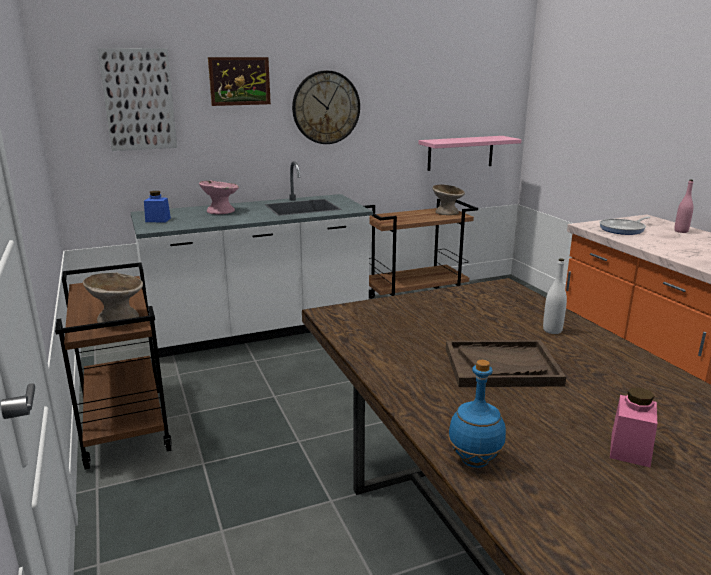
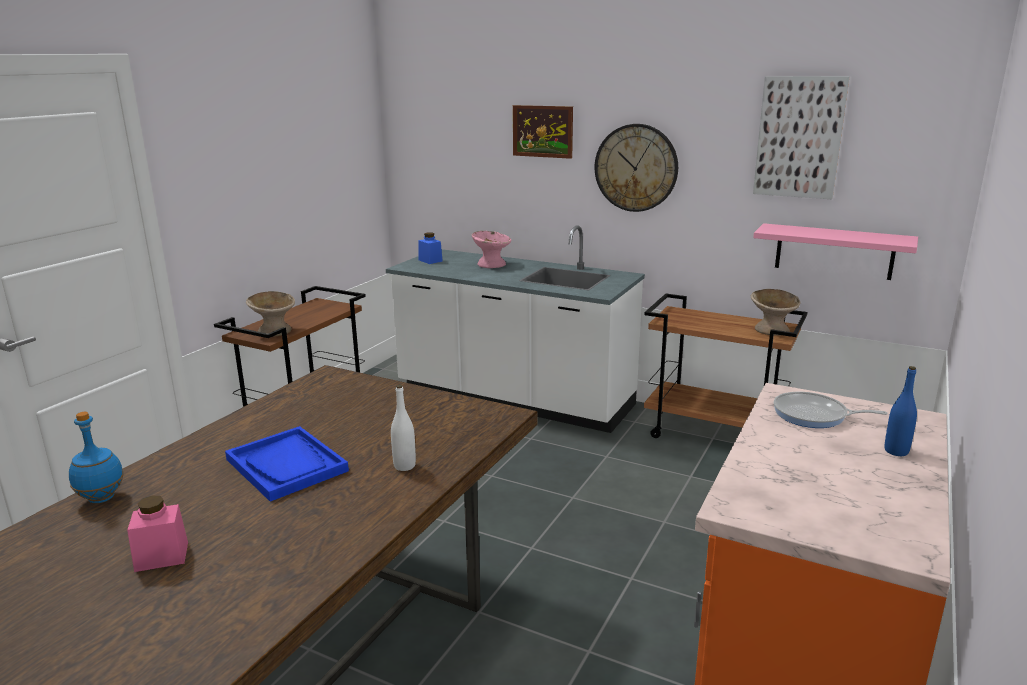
camera: 50 degrees right, 0 degrees up
picture [97,48,177,151] -> picture moved to [753,76,850,199]
brown tray [446,340,566,387] -> blue tray [225,426,349,502]
pink bottle [674,180,693,233] -> blue bottle [885,366,917,456]

